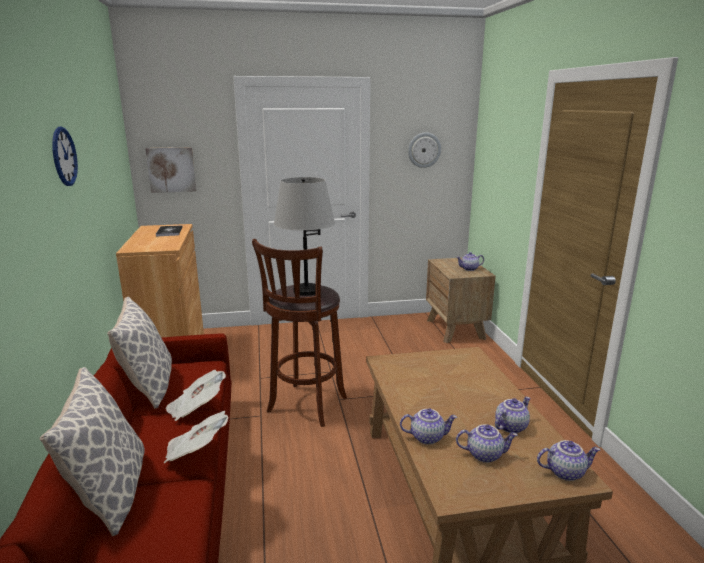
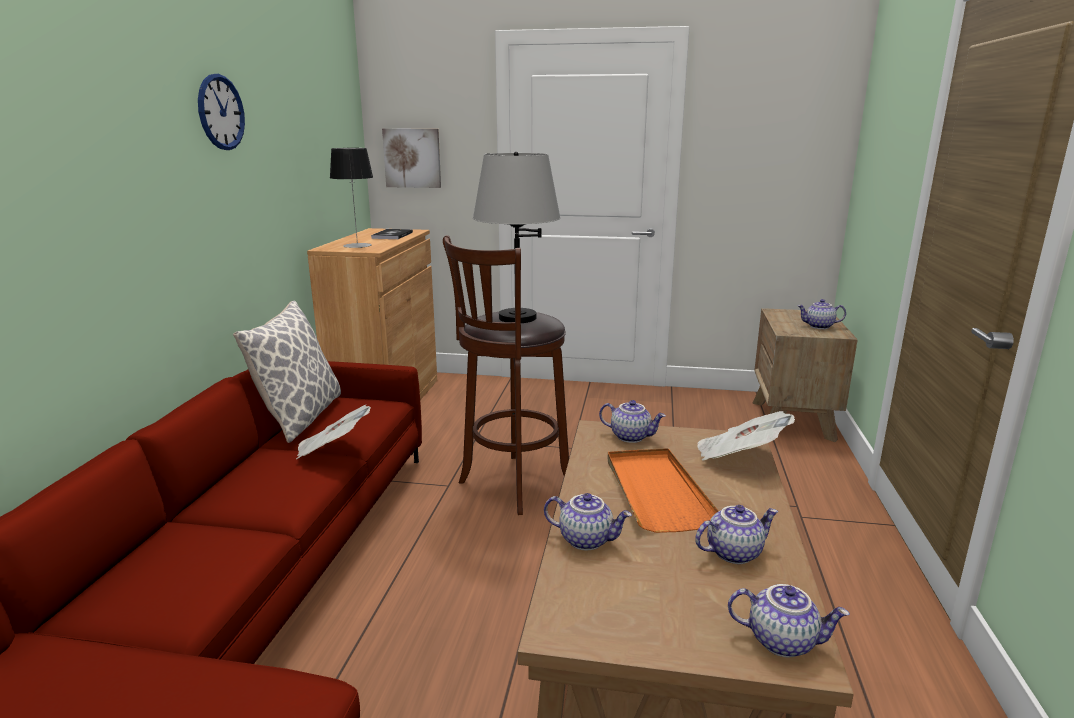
camera: 20 degrees right, 0 degrees up
pillow [39,367,145,537] -> none
newspaper [164,411,228,463] -> newspaper moved to [697,411,795,460]
wall clock [408,132,441,168] -> none
teapot [456,424,518,463] -> teapot moved to [599,400,666,443]
none -> table lamp [330,148,373,248]
none -> orange tray [608,448,719,533]

